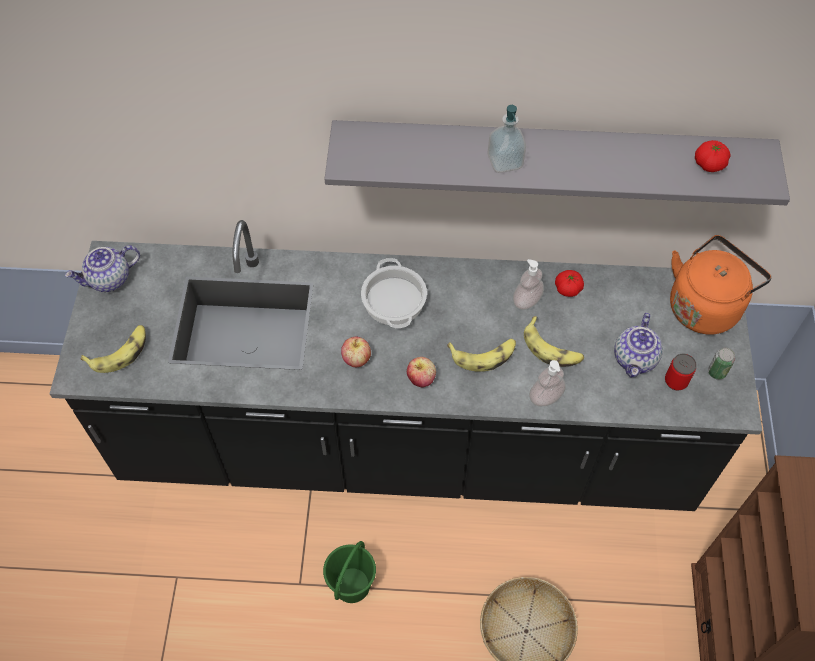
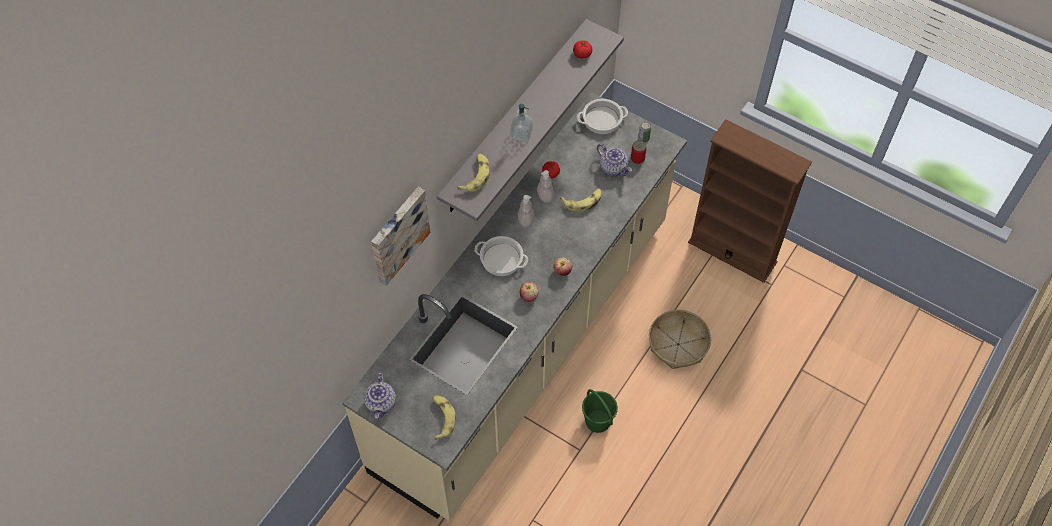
camera: 60 degrees left, 0 degrees up
black counter [49,220,762,511] -> beige counter [342,93,687,521]
banana [447,338,516,372] -> banana moved to [457,153,490,192]
soap dispenser [529,360,566,406] -> soap dispenser moved to [518,195,534,227]
orange kettle [670,235,771,335] -> cooking pot [577,99,628,134]
none -> picture [371,187,430,286]

